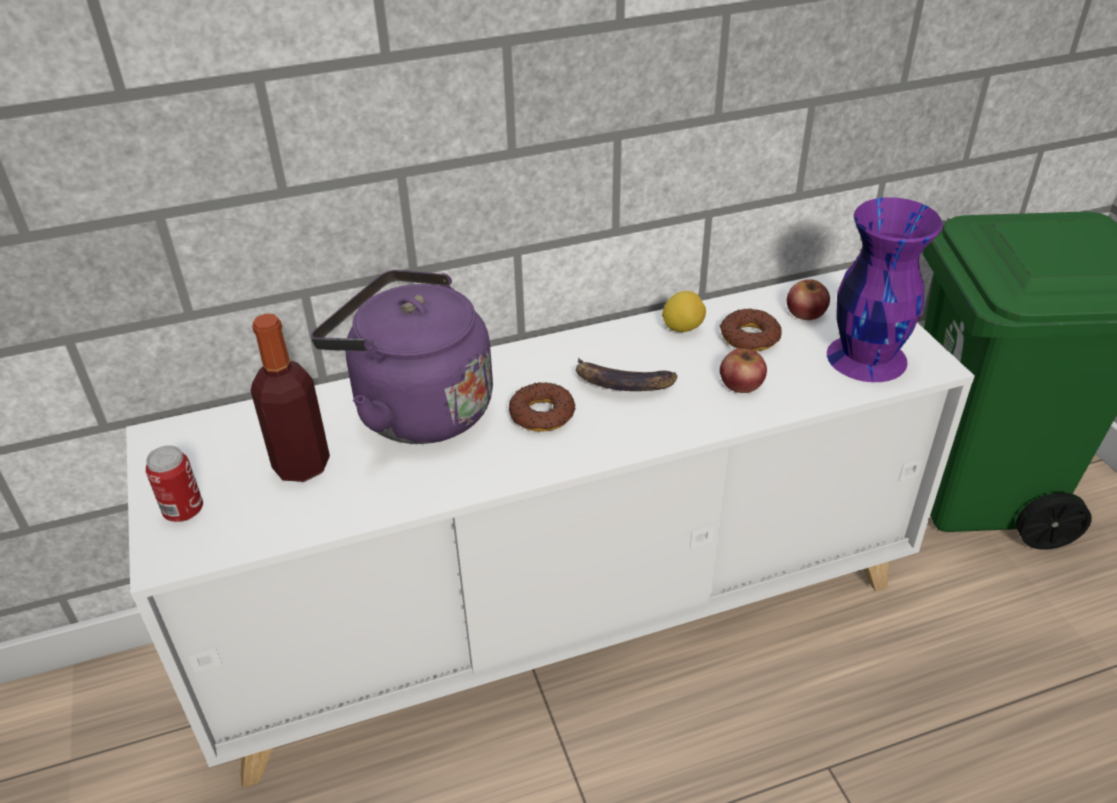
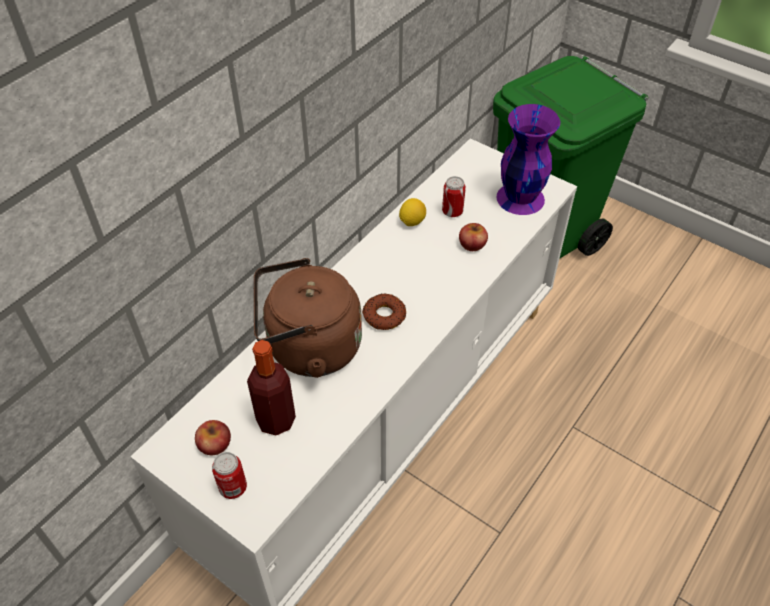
camera: 35 degrees left, 10 degrees up
purple kettle [311,270,493,444] -> brown kettle [254,258,362,378]
banana [576,358,677,391] -> none
donut [720,308,782,351] -> can [442,176,466,217]
apple [787,279,830,320] -> apple moved to [195,420,231,455]

